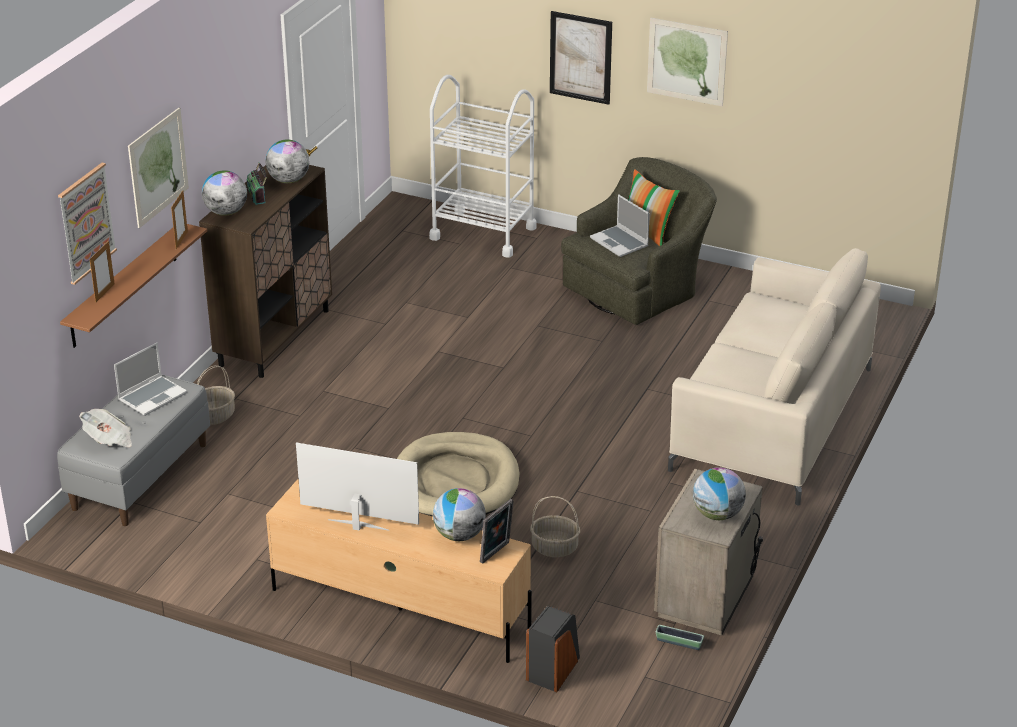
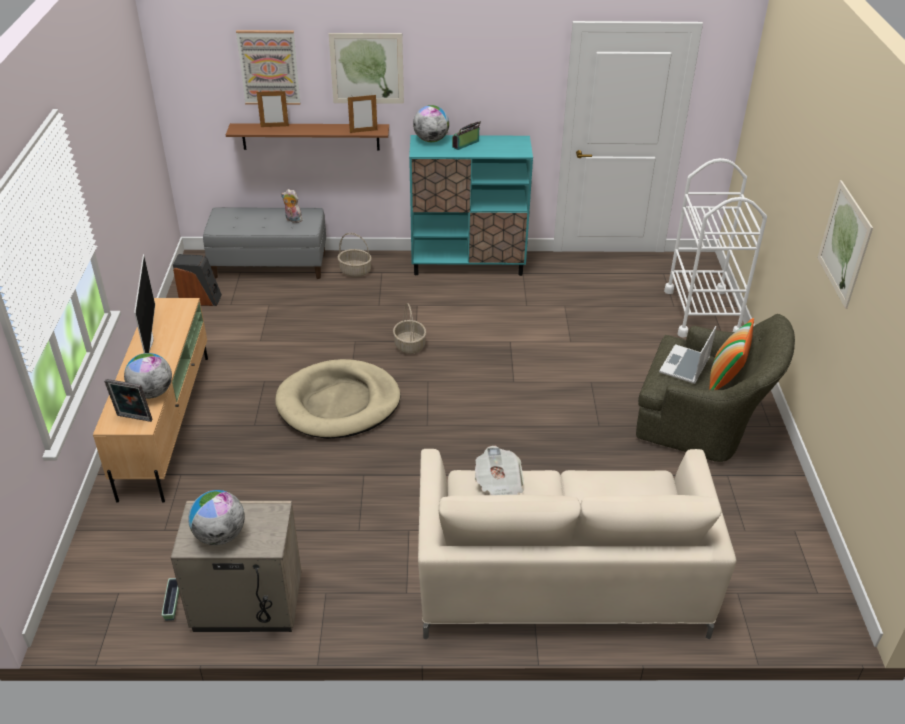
camera: 65 degrees right, 5 degrees up
newspaper [79,409,132,447] -> newspaper moved to [475,446,524,495]
laptop [114,342,187,416] -> plush toy [281,189,302,223]
brown cabinet [199,165,332,378] -> turquoise cabinet [409,135,533,276]
globe [266,139,309,183] -> none
speaker [526,606,580,692] -> speaker moved to [173,254,222,306]
basket [530,496,580,558] -> basket moved to [393,303,426,354]
picture [550,11,612,105] -> none

